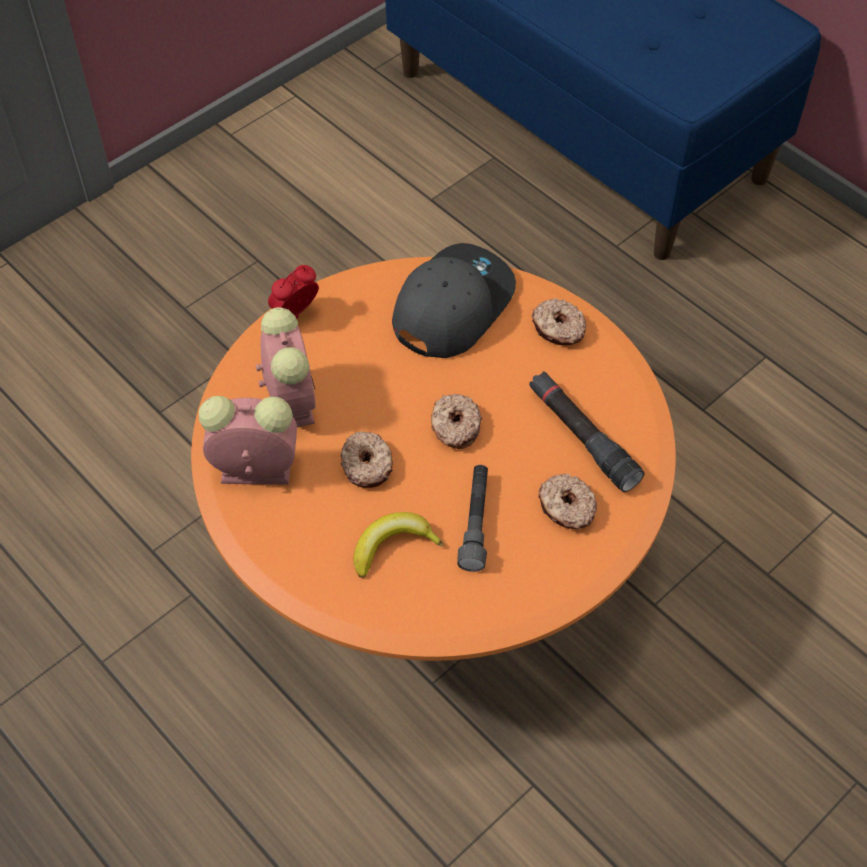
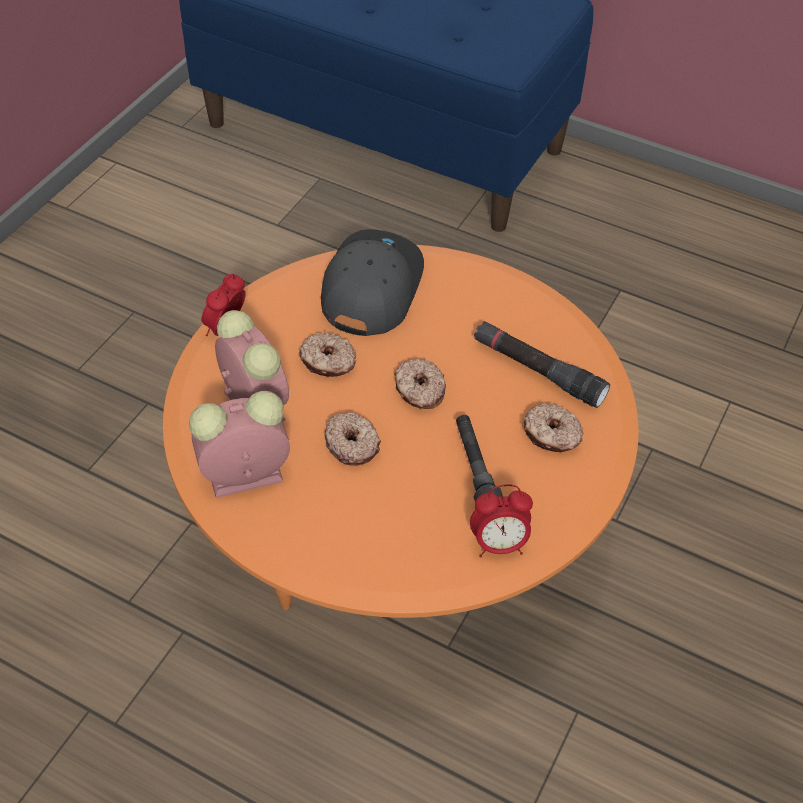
camera: 20 degrees left, 5 degrees down
banana [354,512,444,578] -> none
donut [532,298,587,345] -> donut moved to [298,332,356,377]
none -> alarm clock [470,484,533,558]

